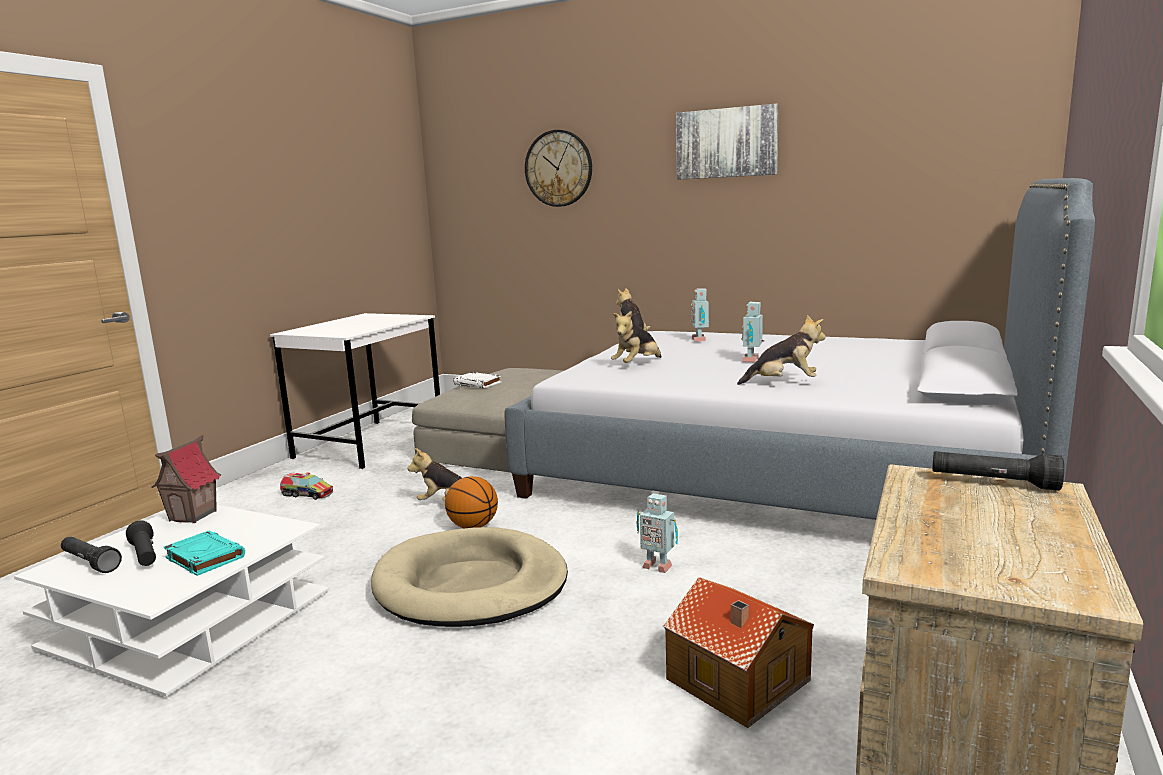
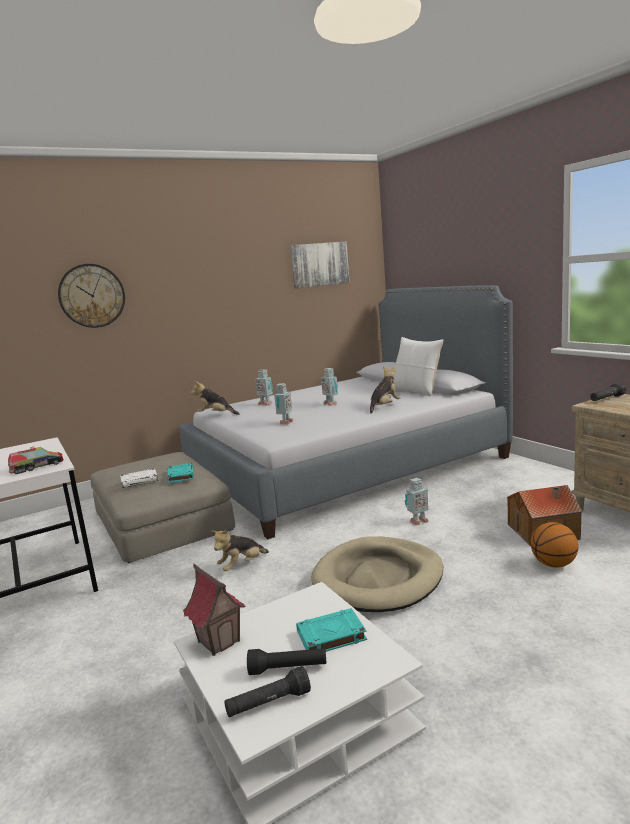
camera: 55 degrees left, 0 degrees up
toy truck [280,472,334,500] -> toy truck moved to [8,446,64,474]
basketball [445,476,498,528] -> basketball moved to [530,522,578,568]
plush toy [611,311,662,363] -> toy robot [274,383,293,425]
picture [676,104,779,180] -> picture moved to [290,242,350,289]
none -> turquoise book [167,463,194,483]
none -> white pillow [394,337,443,396]

